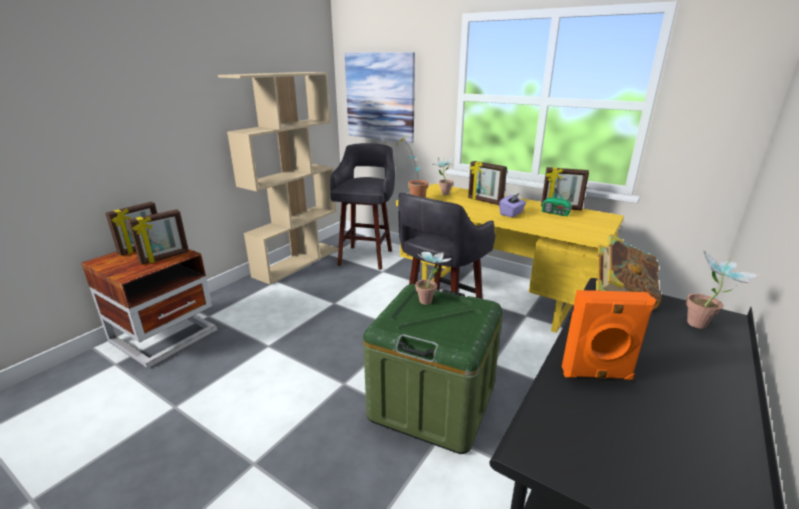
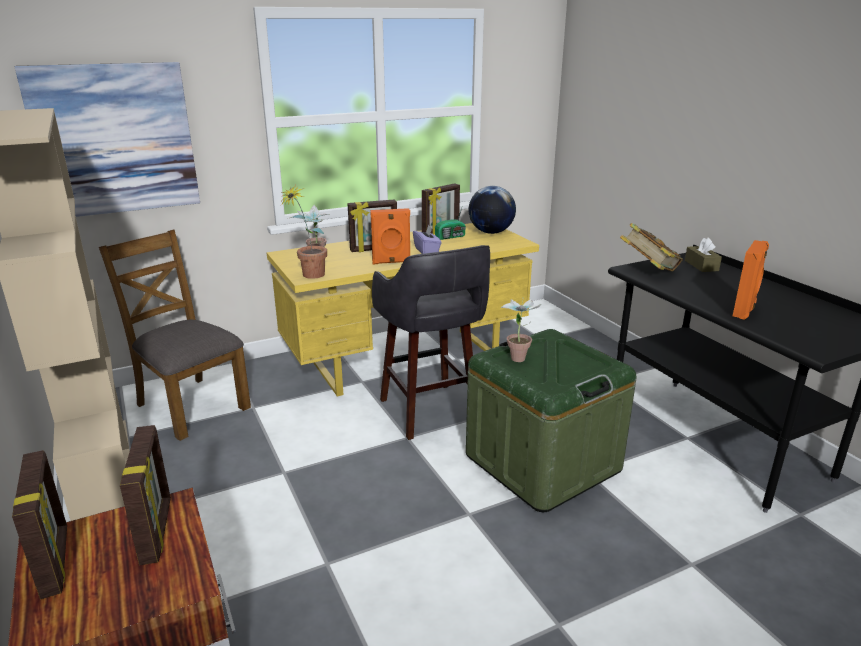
camera: 60 degrees left, 0 degrees up
grey stool [330,143,395,270] -> brown chair [99,230,251,441]
potted plant [686,250,761,329] -> brown tissue box [685,237,722,272]
none -> orange speaker [370,208,410,264]
none -> globe [469,186,516,234]

